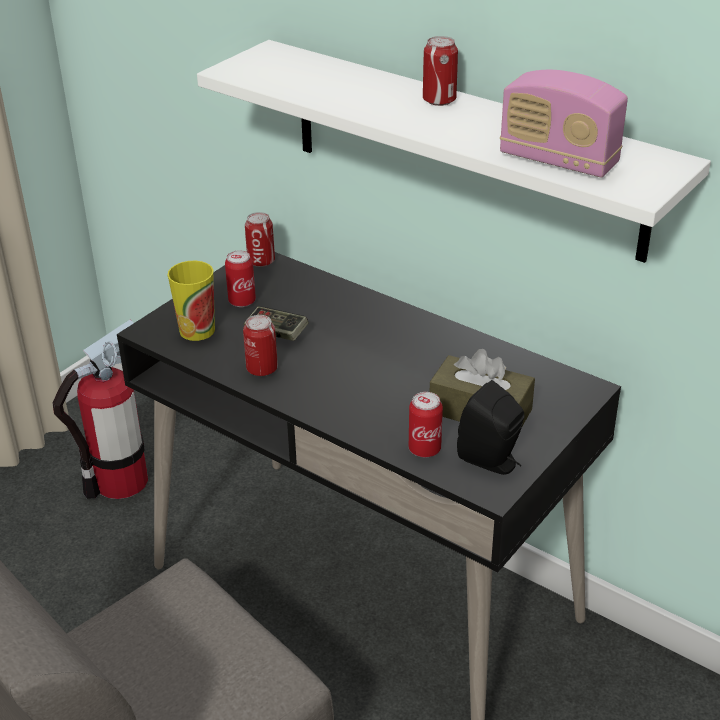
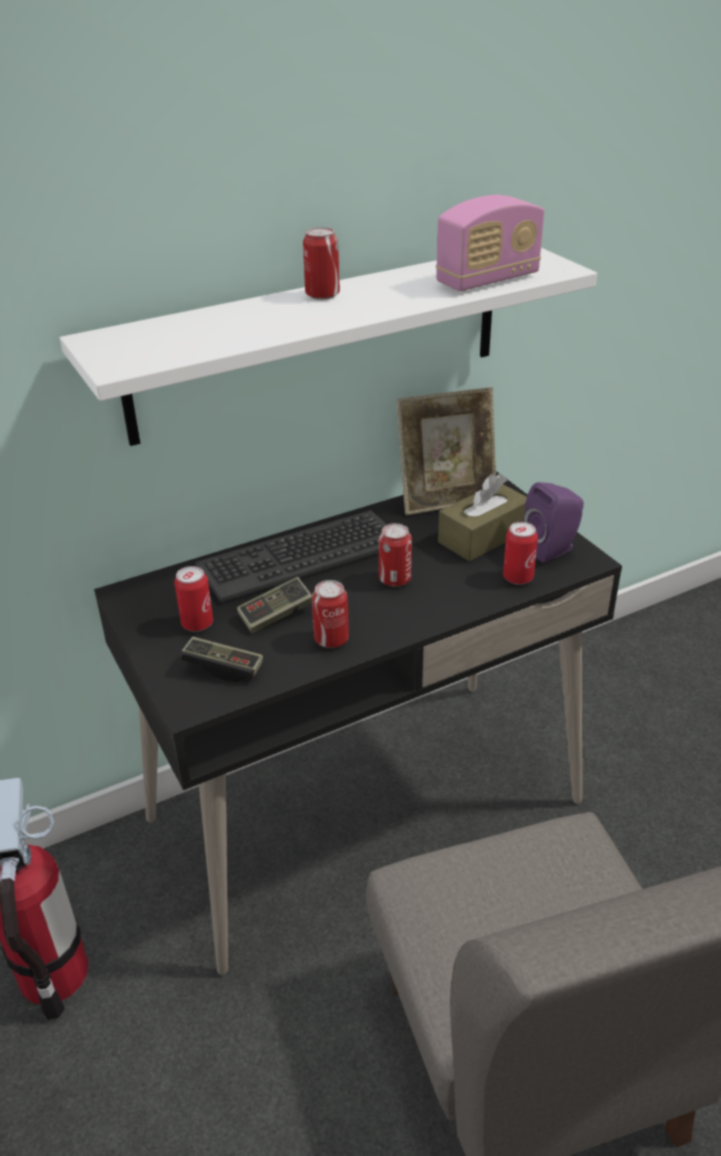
camera: 65 degrees left, 0 degrees up
cup [168,261,215,341] -> game controller [181,637,263,682]
can [245,212,275,267] -> can moved to [379,523,412,587]
black speaker [457,380,524,475] -> purple speaker [522,482,584,563]
none -> keyboard [195,510,387,603]
none -> picture frame [396,387,496,515]

